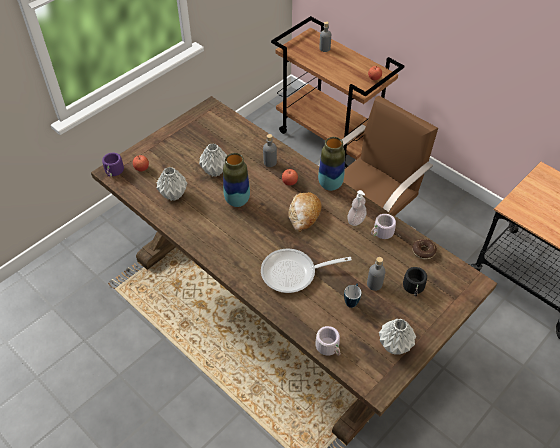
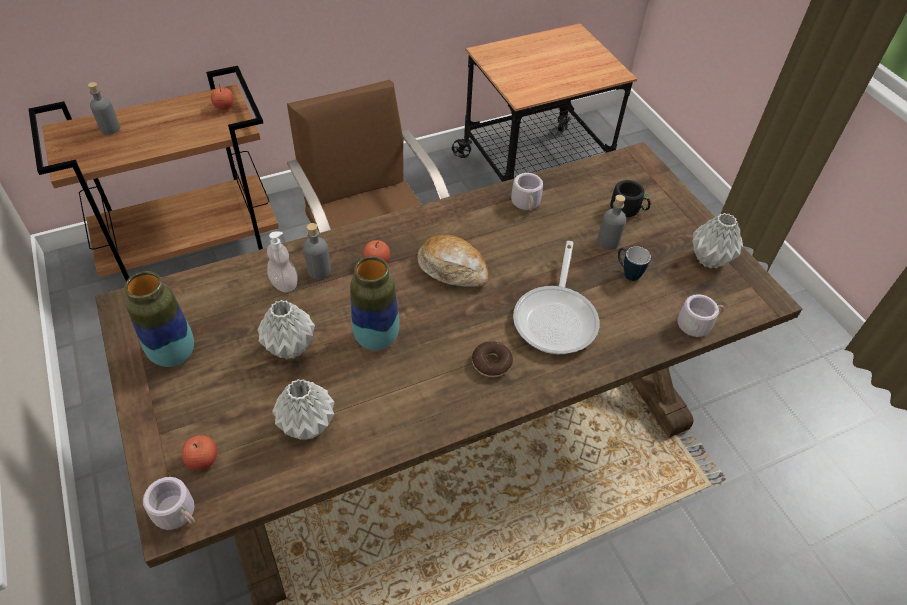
camera: 70 degrees left, 0 degrees up
purple mug [102,153,127,177] -> grey mug [143,477,195,530]
vase [318,137,345,191] -> vase moved to [124,271,194,367]
soap dispenser [347,190,367,226] -> soap dispenser moved to [267,232,298,292]
donut [412,239,437,260] -> donut moved to [472,341,513,377]

